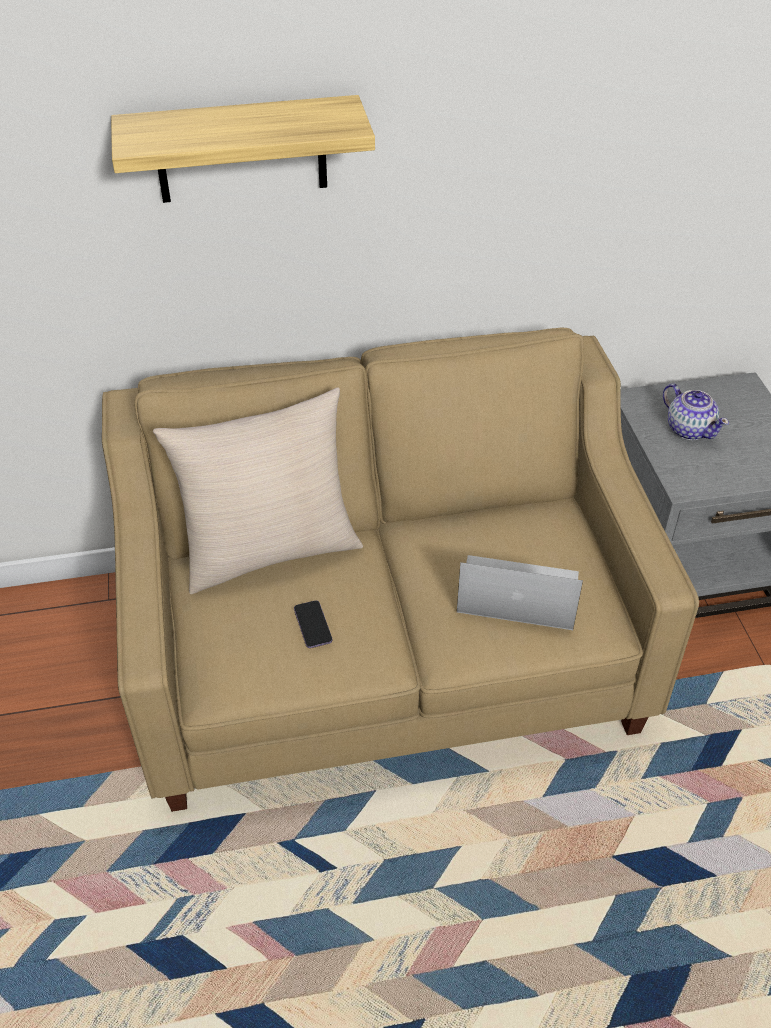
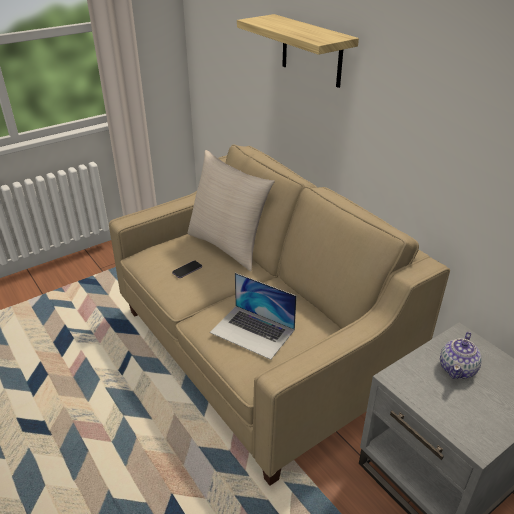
camera: 65 degrees right, 10 degrees down
laptop [457,555,583,630] -> laptop turned 135 degrees clockwise [210,273,297,360]

